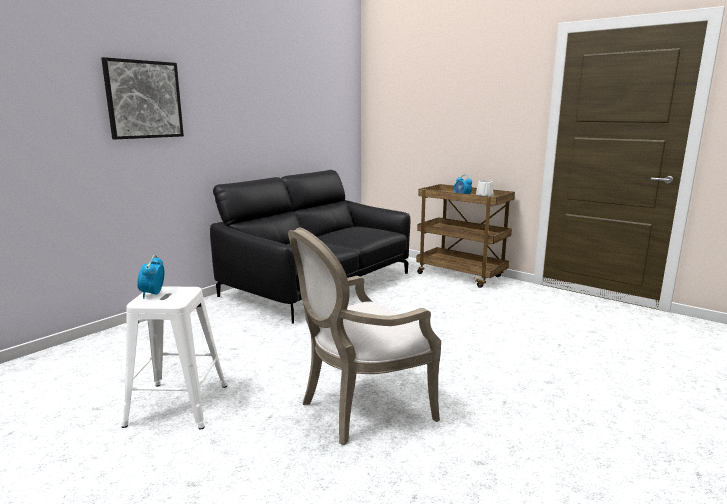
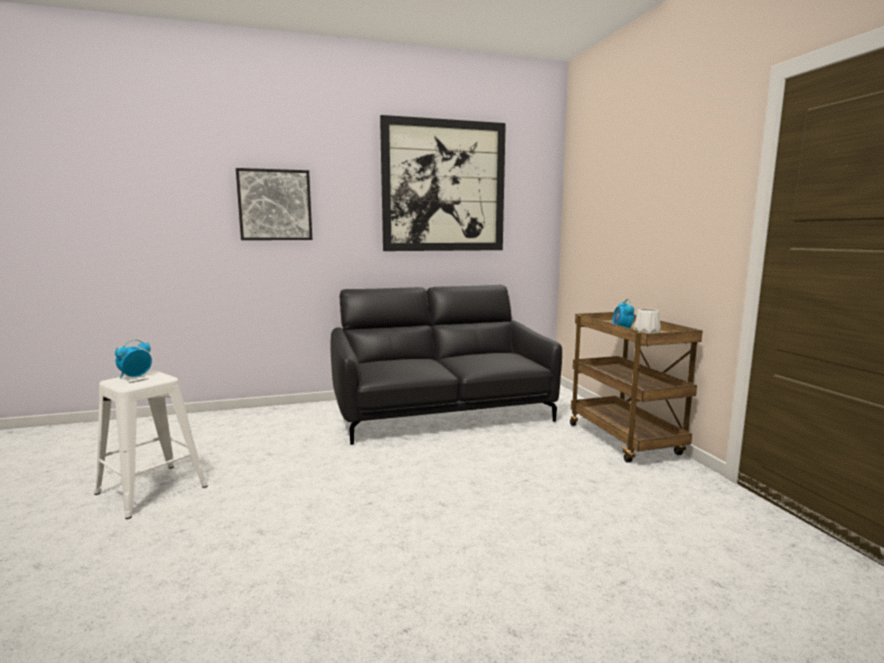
camera: 35 degrees right, 5 degrees down
armchair [288,227,441,445] -> none
none -> picture [380,115,506,251]

